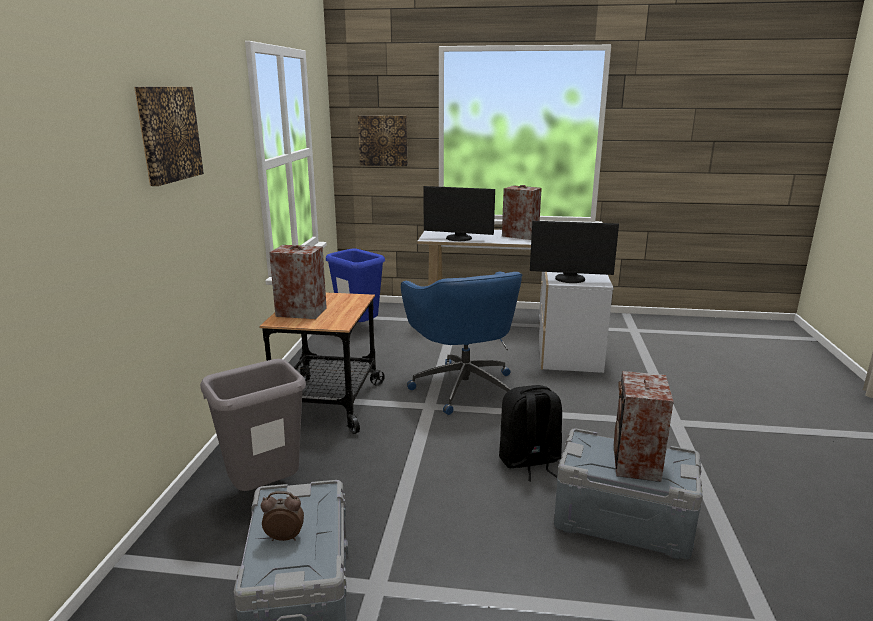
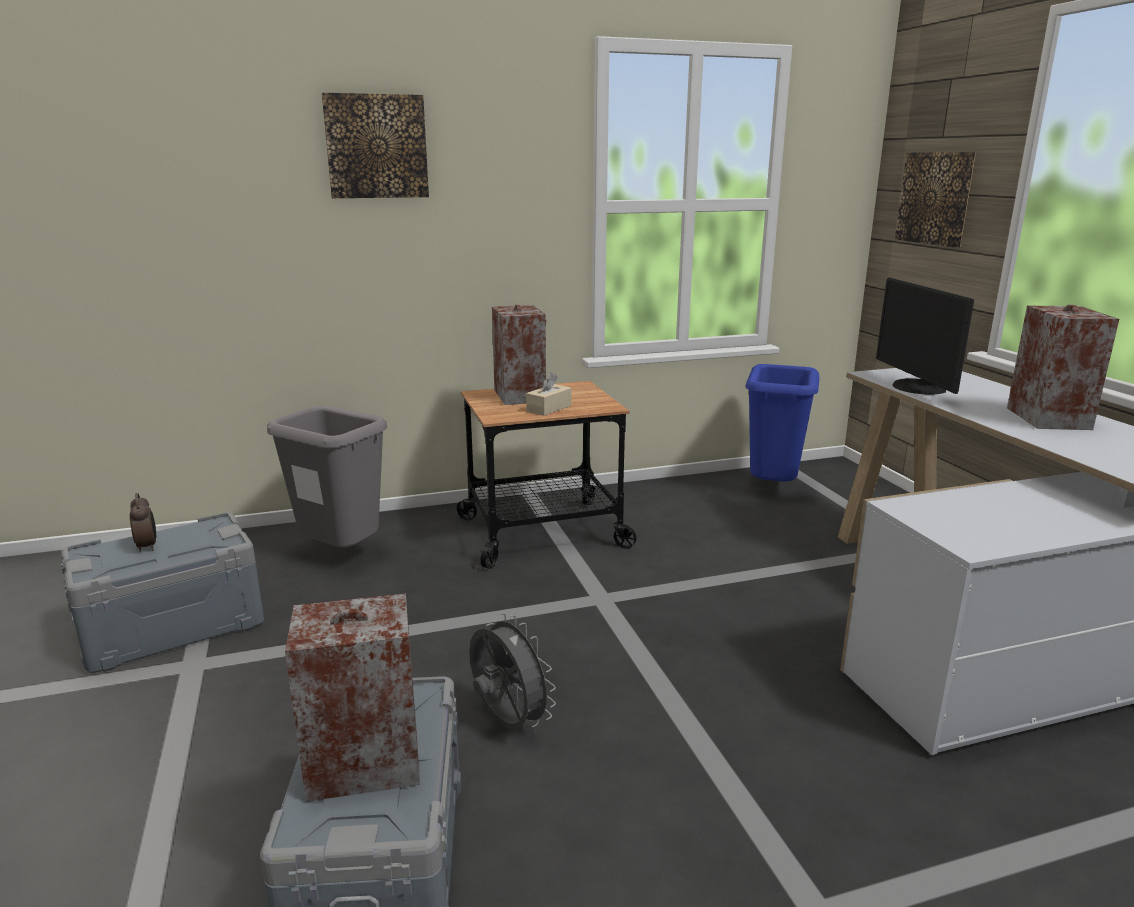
camera: 65 degrees right, 0 degrees up
blue office chair [401,272,522,415] -> none
black backpack [499,385,562,481] -> grey fan [469,613,556,730]
monitor [530,221,619,283] -> none
none -> beige tissue box [526,372,571,416]

